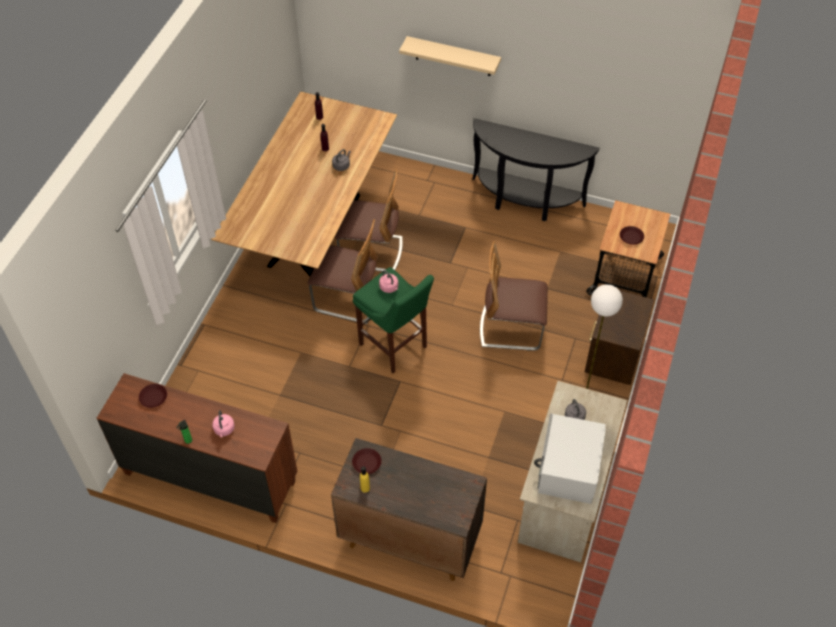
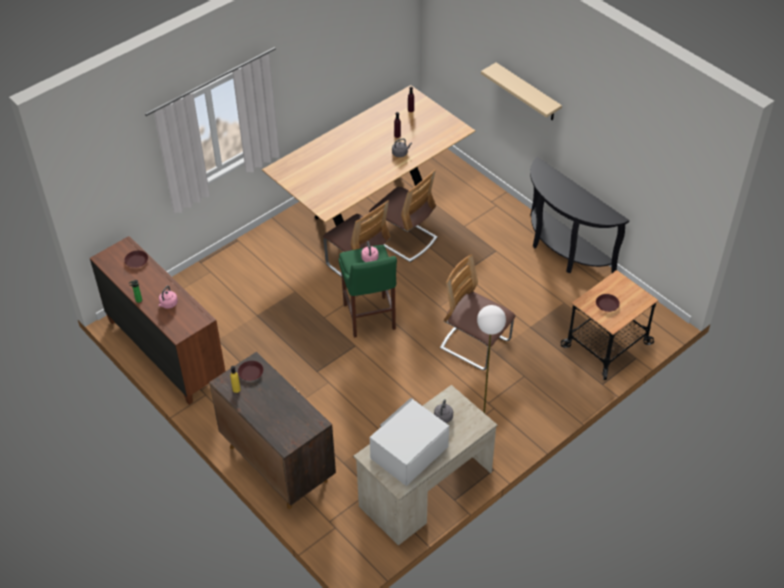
camera: 30 degrees right, 5 degrees down
brown nightstand [585,290,654,385] -> none

